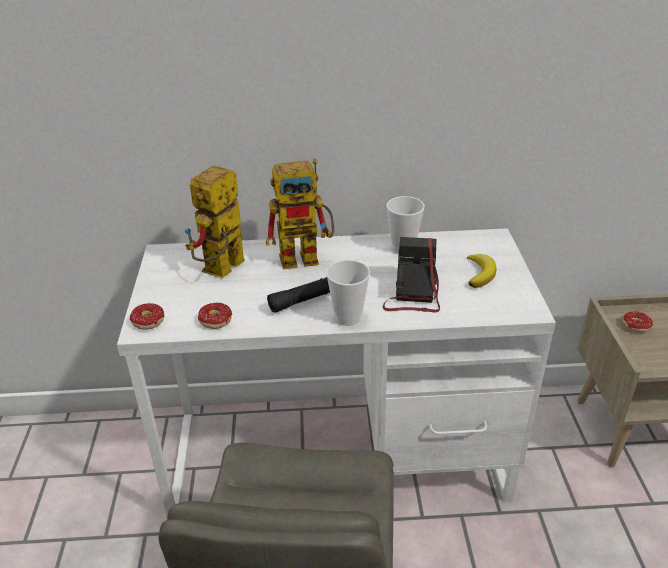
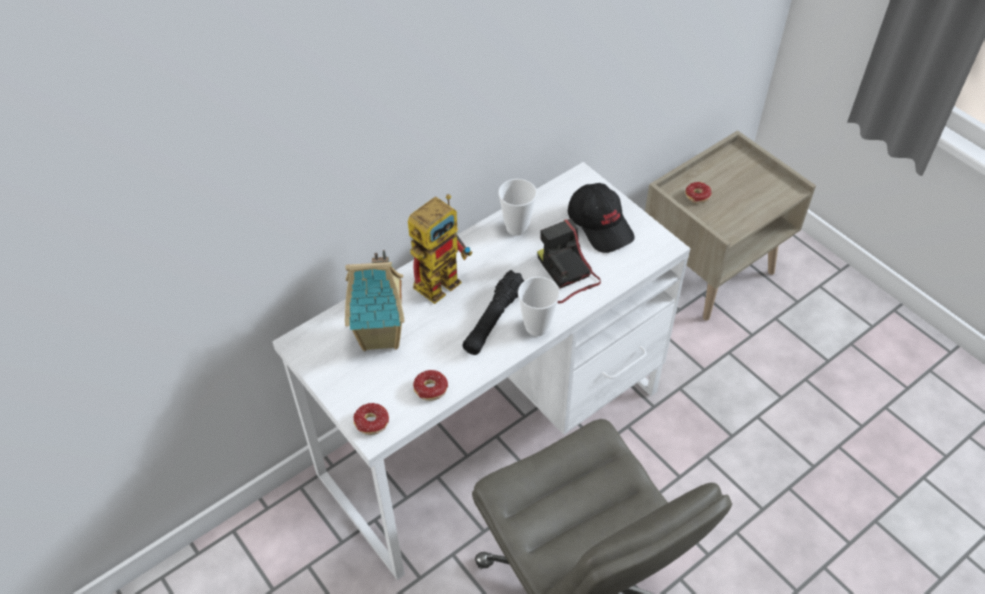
camera: 35 degrees left, 15 degrees up
toy robot [185,165,245,278] -> toy house [345,250,404,351]
banana [467,254,497,288] -> black cap [568,183,635,253]

